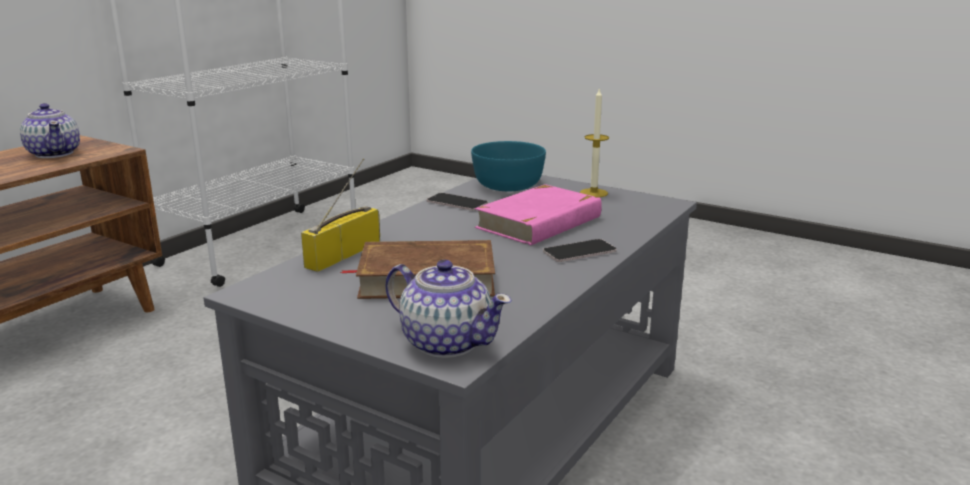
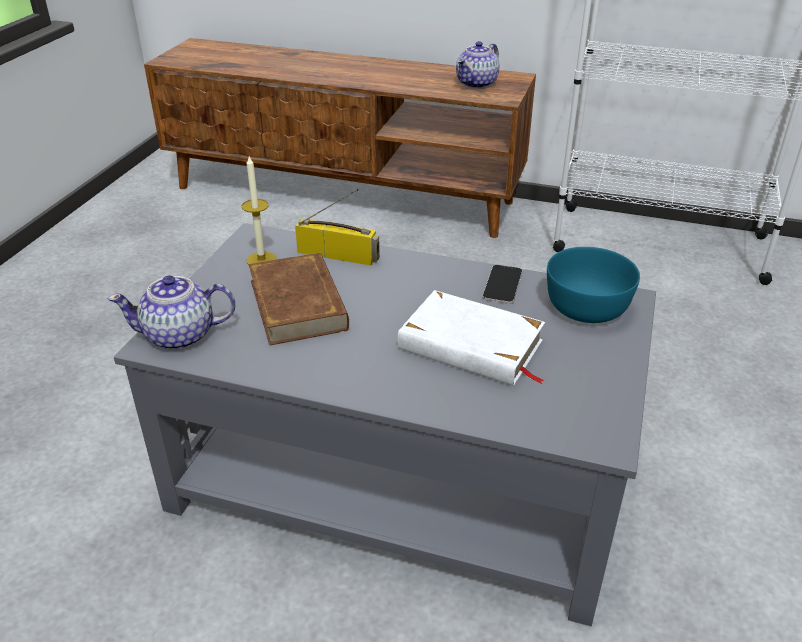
camera: 75 degrees right, 15 degrees up
teapot [385,260,512,358] -> teapot turned 60 degrees clockwise [108,275,236,350]
pink book [475,184,602,245] -> white book [397,290,545,386]
phone [543,239,617,262] -> none
candle [580,87,609,198] -> candle moved to [242,156,277,265]

